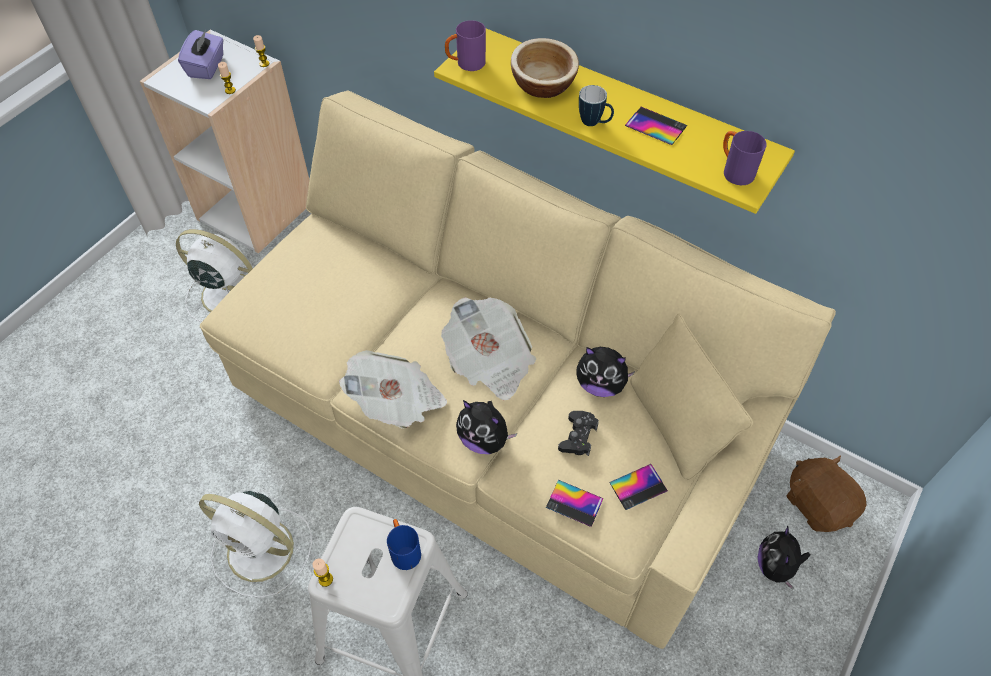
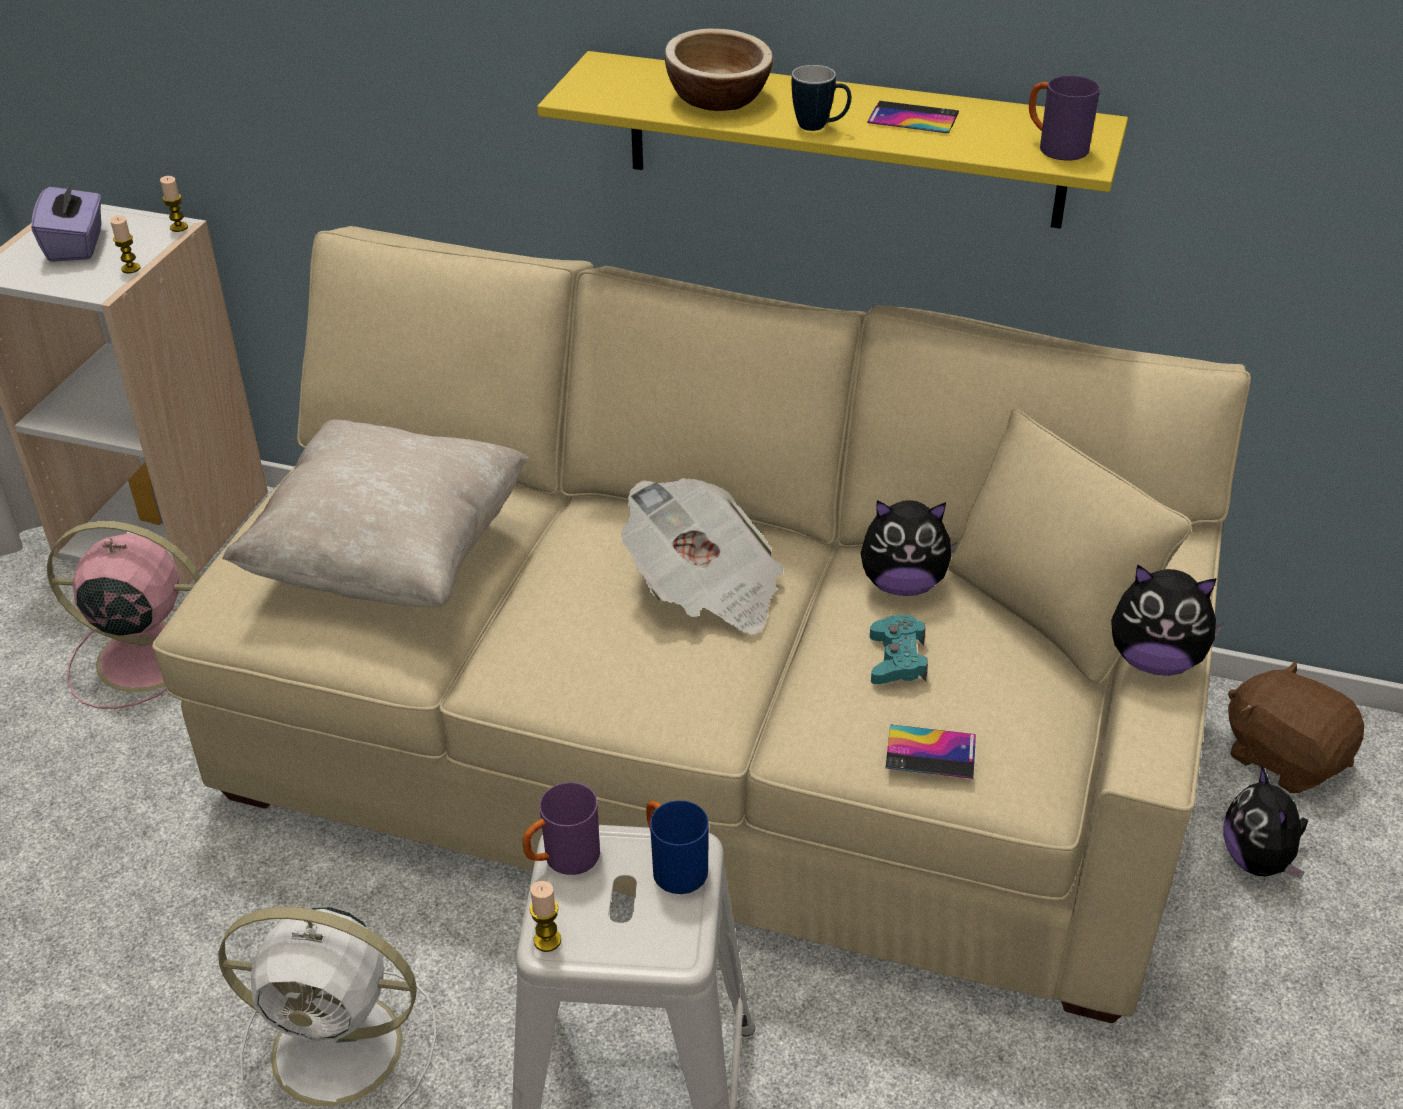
camera: 15 degrees left, 15 degrees down
white fan [176,229,253,322] -> pink fan [47,521,201,709]
newspaper [339,350,447,428] -> none
purple mug [445,20,486,71] -> purple mug moved to [523,782,600,875]
plush toy [456,400,517,454] -> plush toy moved to [1111,565,1224,676]
black game controller [558,411,599,456] -> turquoise game controller [870,615,928,684]
phone [609,464,668,510] -> none
none -> beige pillow [222,419,529,607]

